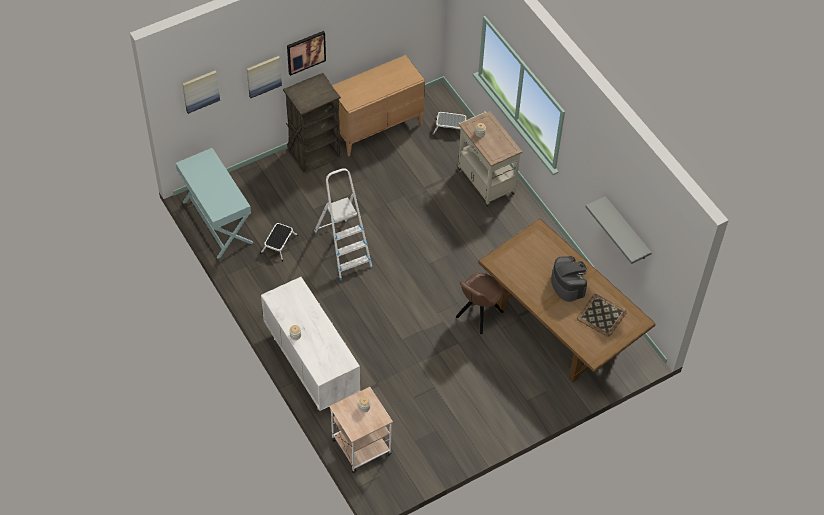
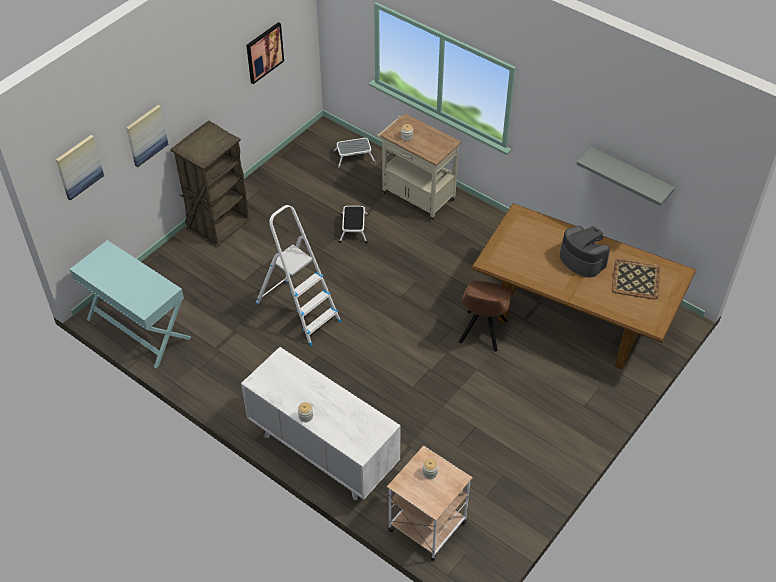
camera: 20 degrees left, 5 degrees down
black step ladder [260,223,298,262] -> black step ladder moved to [339,206,369,244]
picture [287,31,326,76] -> picture moved to [246,22,284,84]
brown cabinet [332,55,425,157] -> none

